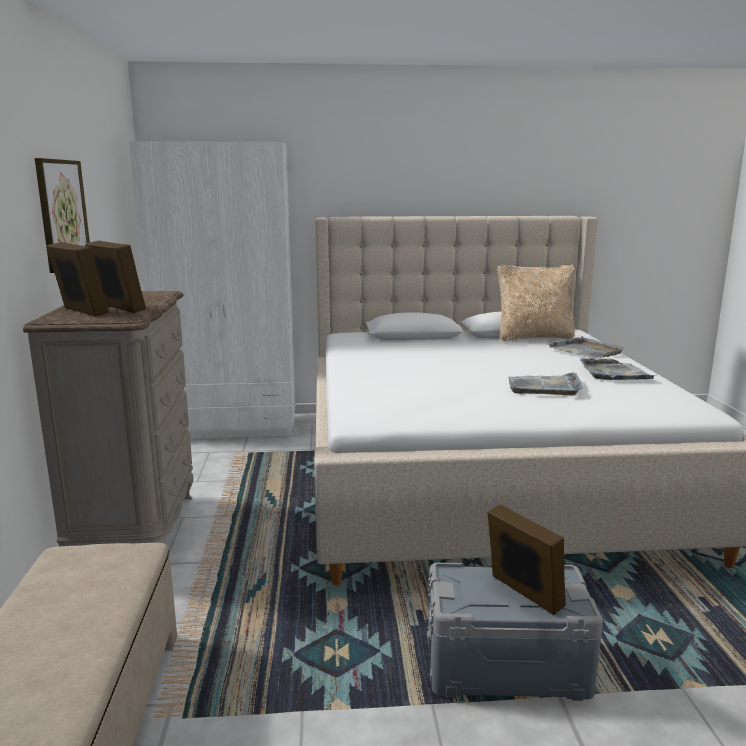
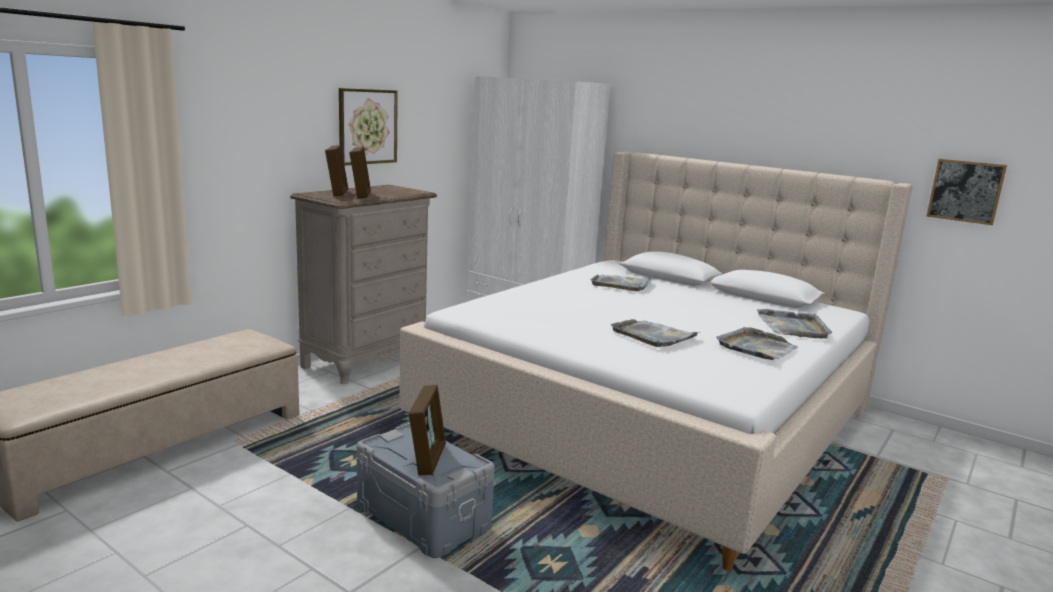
camera: 40 degrees right, 0 degrees up
beige pillow [497,265,575,342] -> none
none -> grey tray [590,274,653,291]
none -> picture [927,159,1007,225]

